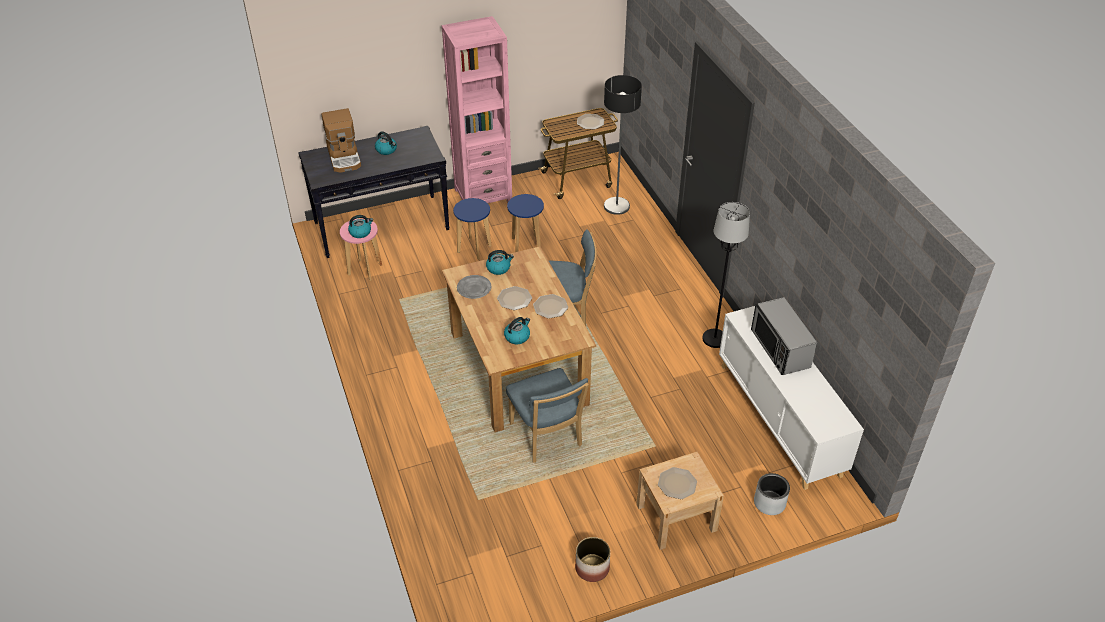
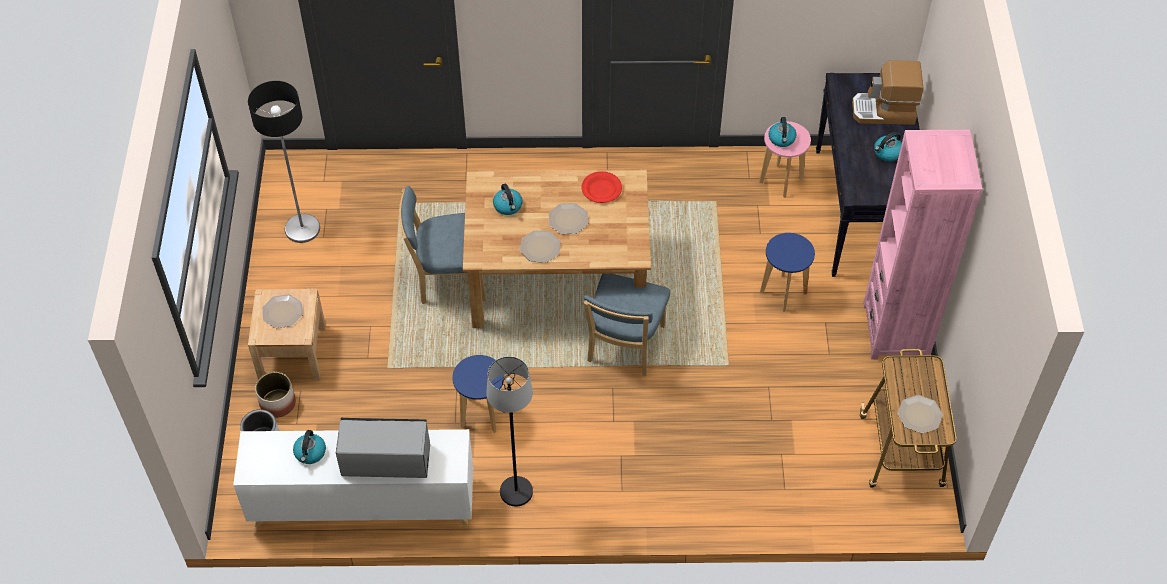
camera: 110 degrees right, 10 degrees up
grey plate [457,275,491,299] -> red plate [582,171,622,203]
kettle [486,250,514,275] -> kettle moved to [293,430,326,464]
blue stool [507,194,544,252] -> blue stool moved to [452,355,504,433]
planter [575,537,610,582] -> planter moved to [255,372,296,418]
floor lamp [604,75,642,215] -> floor lamp moved to [248,81,320,243]

